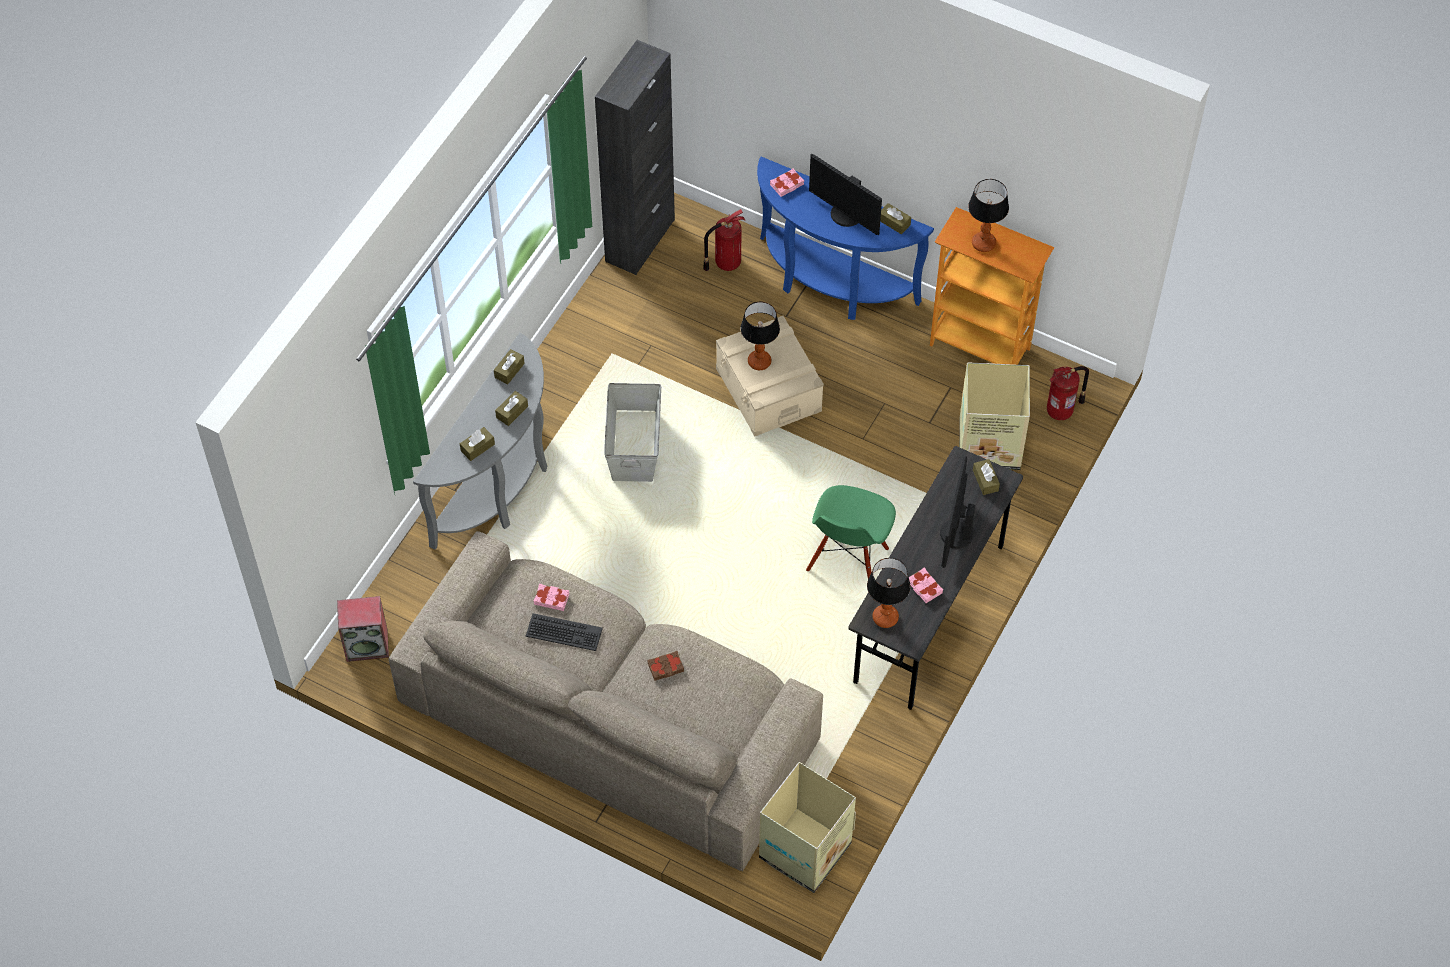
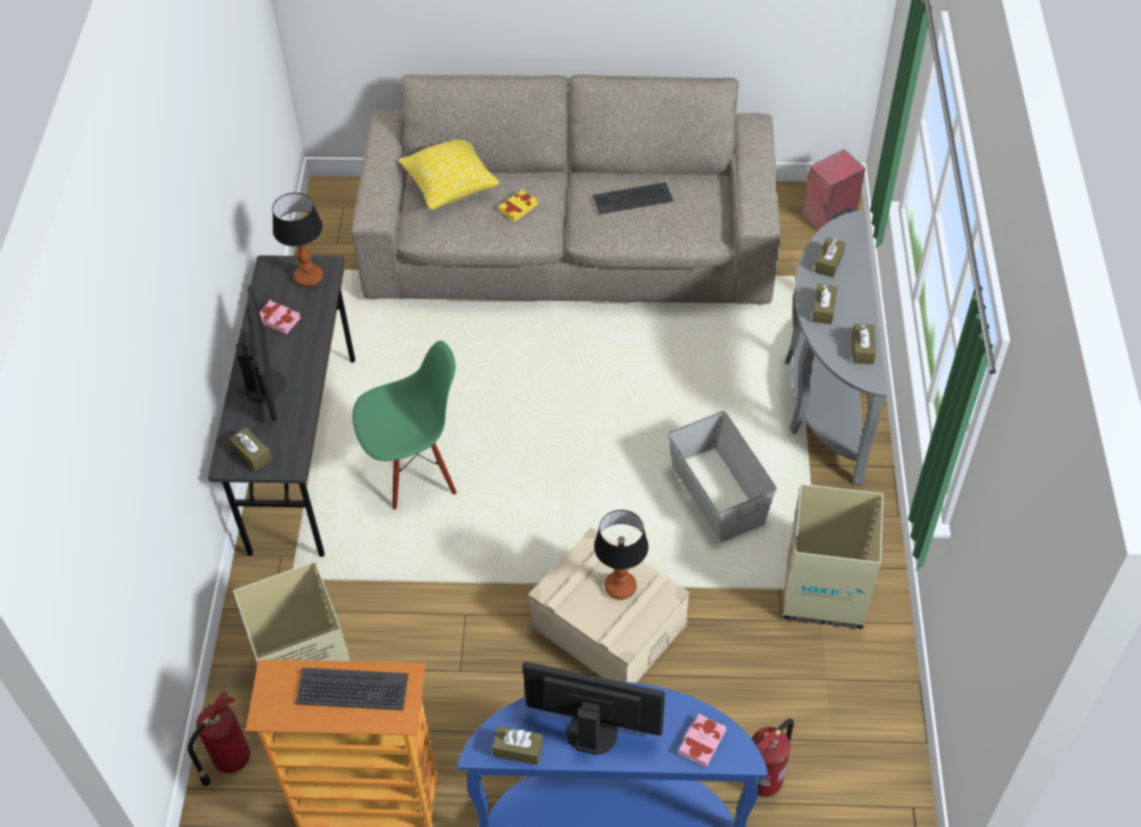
camera: 155 degrees right, 5 degrees down
pink book [534,584,569,611] -> none
black cabinet [595,40,675,275] -> none
brown book [648,651,684,681] -> yellow book [499,189,538,222]
cardboard box [759,762,856,893] -> cardboard box moved to [783,484,884,629]
green chair [806,485,896,579] -> green chair turned 75 degrees clockwise [352,341,457,510]
table lamp [968,179,1009,252] -> keyboard [295,668,408,710]
none -> yellow pillow [399,140,500,210]

